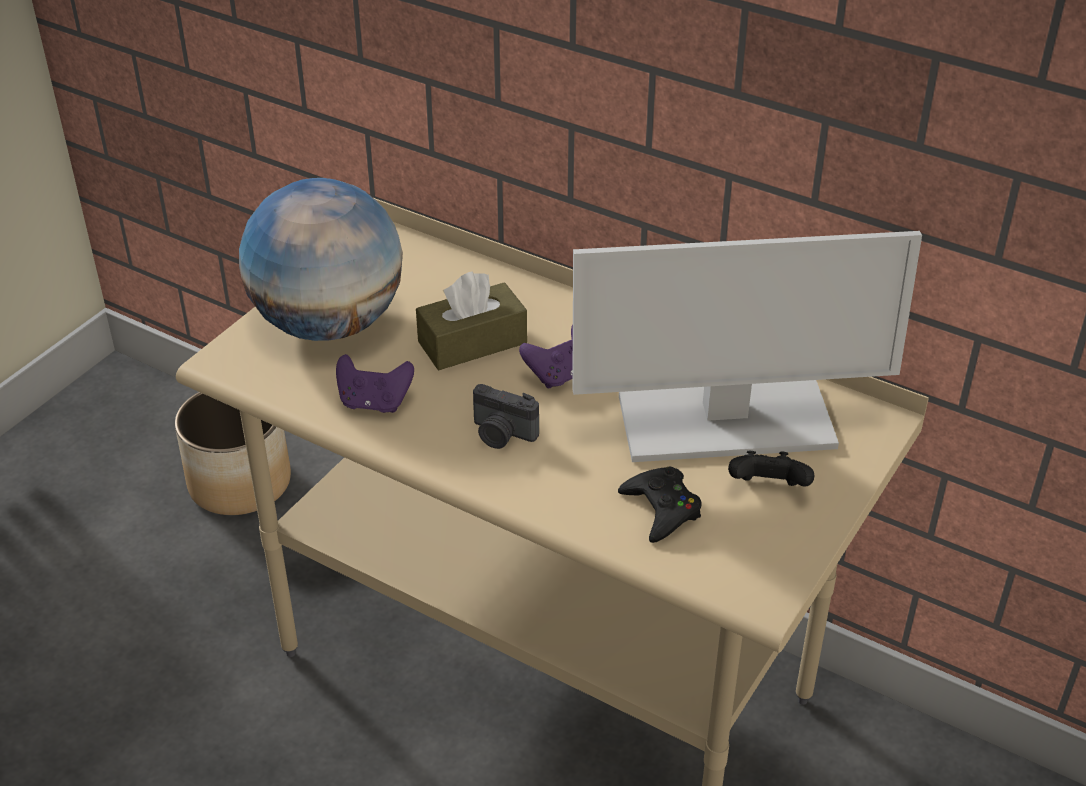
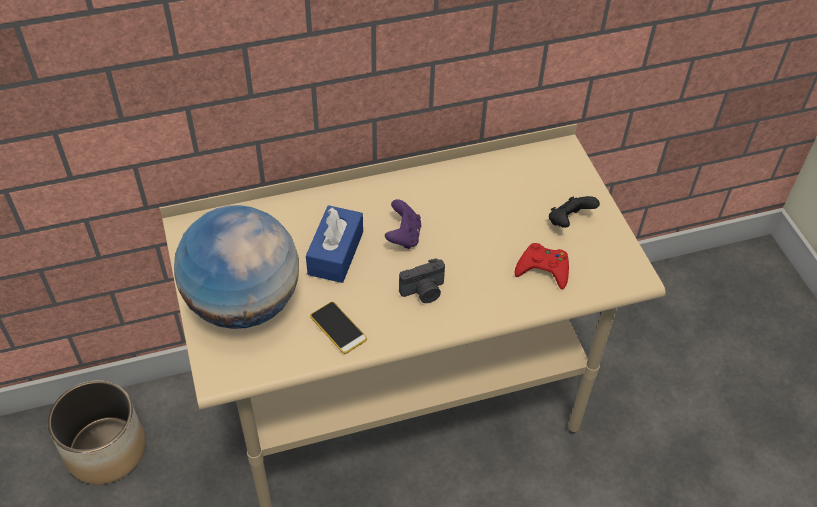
camera: 50 degrees left, 10 degrees up
purple game controller [336,354,414,413] -> phone [310,302,367,354]
brown tissue box [416,271,527,370] -> blue tissue box [306,205,363,283]
monitor [572,231,922,462] -> none
black game controller [618,466,701,543] -> red game controller [514,243,569,290]

